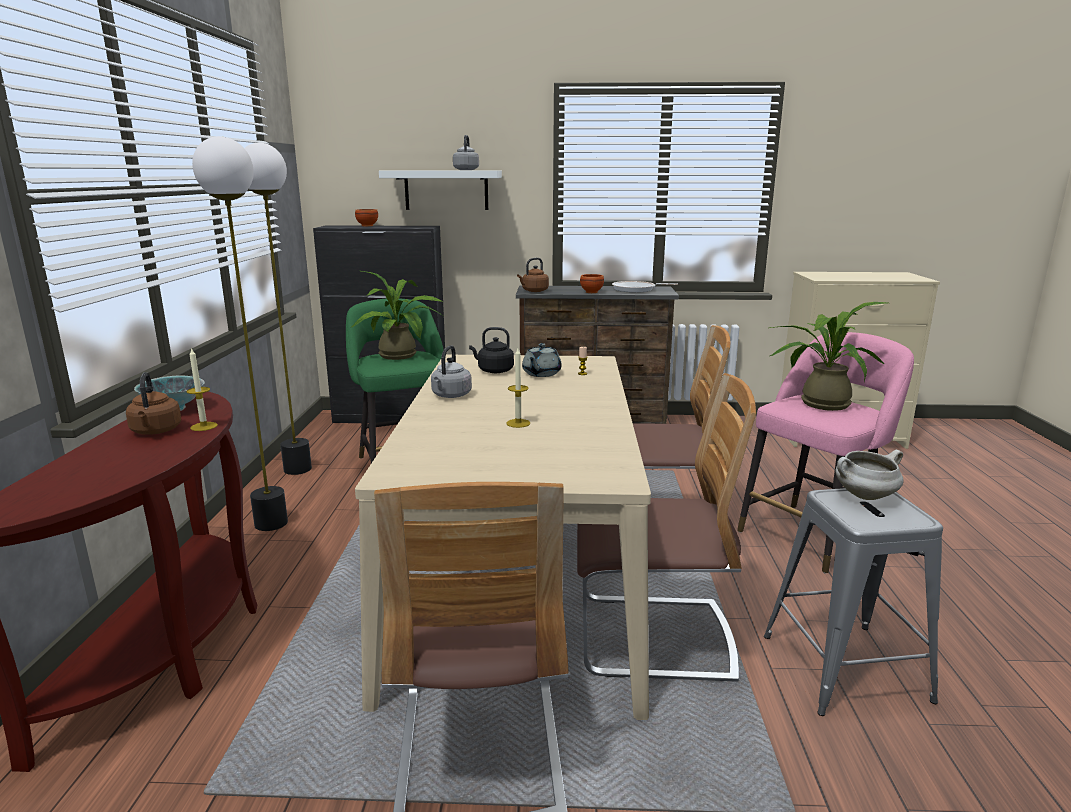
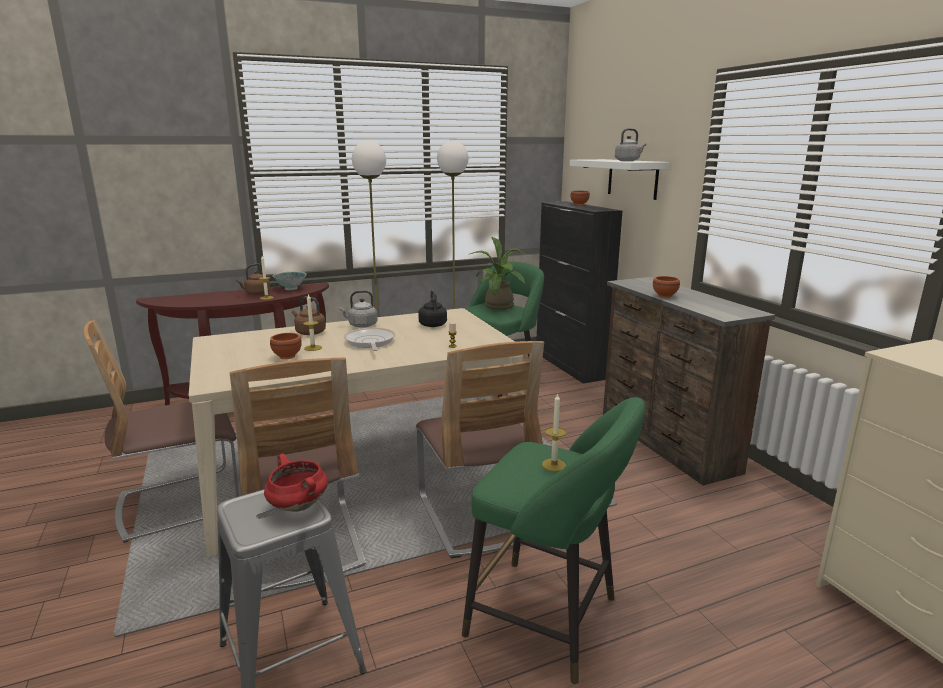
camera: 65 degrees right, 0 degrees up
brown kettle [517,258,549,292] -> brown kettle moved to [292,297,326,335]
grey teapot [522,343,562,377] -> none
frying pan [612,281,678,293] -> frying pan moved to [344,328,395,351]
pink stool [737,332,914,573] -> green stool [462,397,645,684]
potted plant [770,302,887,411] -> candle [542,394,566,471]
white cooking pot [836,450,904,500] -> red cooking pot [264,453,328,512]
none -> brown bowl [270,333,302,359]

